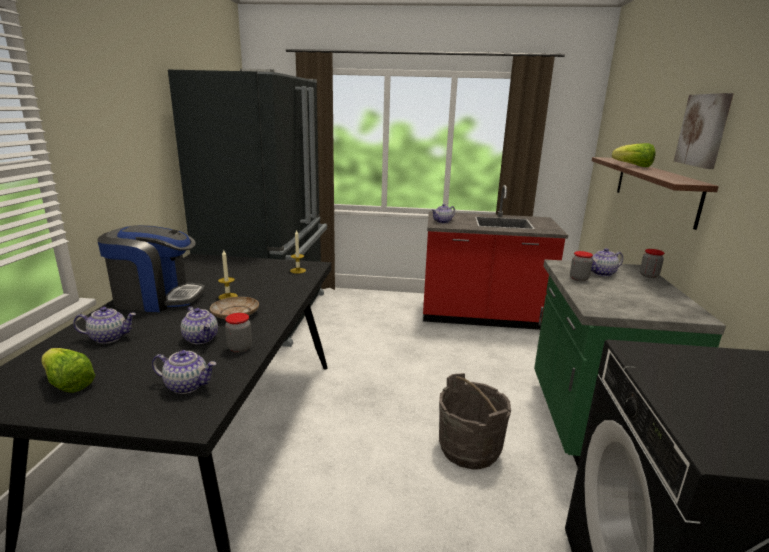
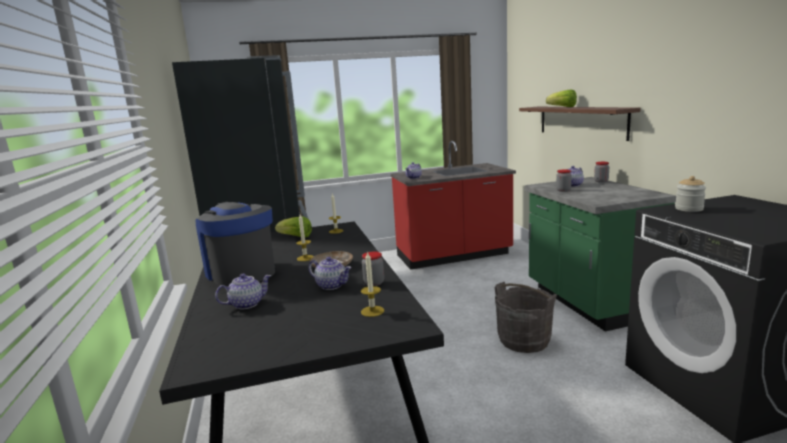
camera: 20 degrees left, 5 degrees down
lettuce [41,348,96,393] -> lettuce moved to [275,216,312,238]
coffee machine [97,225,205,312] -> coffee machine turned 105 degrees counterclockwise [196,202,275,287]
teapot [152,350,216,394] -> candle [361,251,384,317]
picture [674,93,734,169] -> none
none -> jar [675,176,706,212]

